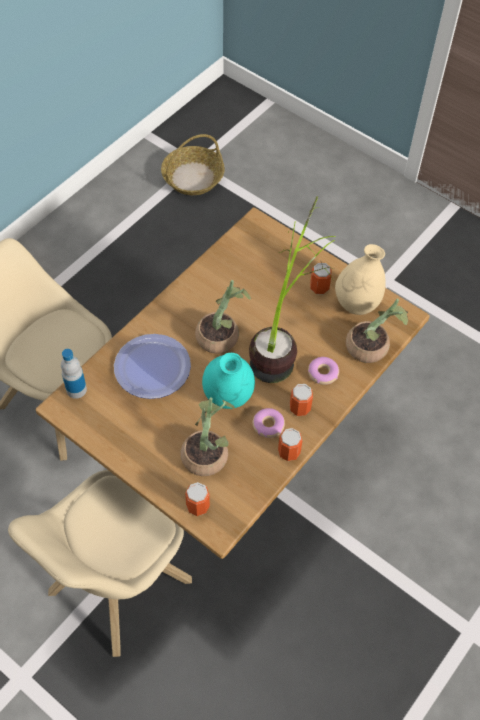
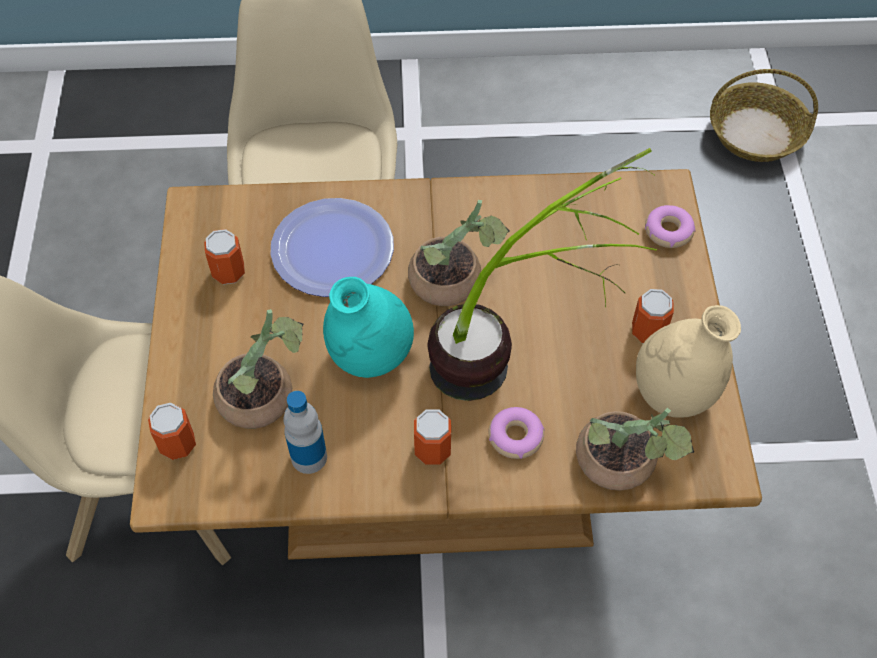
camera: 50 degrees right, 0 degrees up
bottle [61,349,87,399] -> bottle moved to [284,391,327,474]
donut [253,408,285,438] -> donut moved to [645,205,696,248]
can [278,428,303,461] -> can moved to [204,229,245,284]

